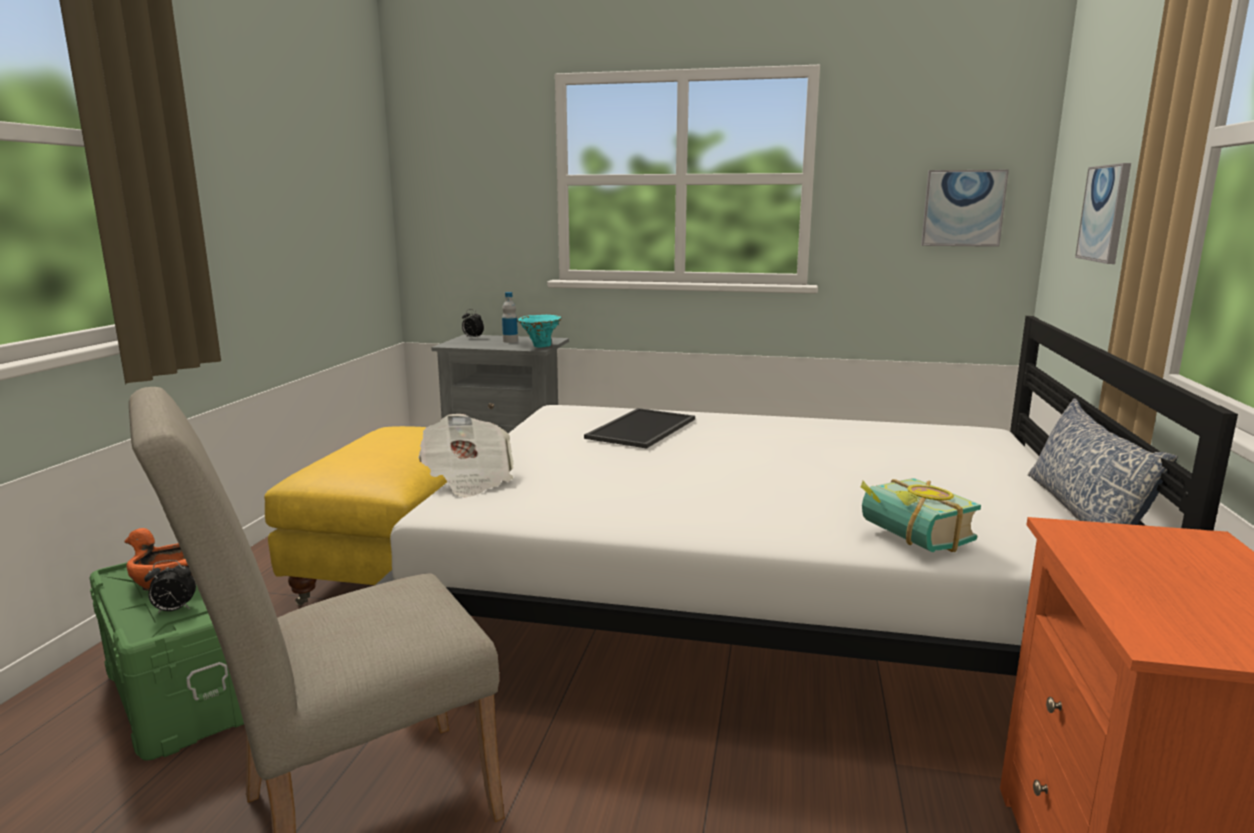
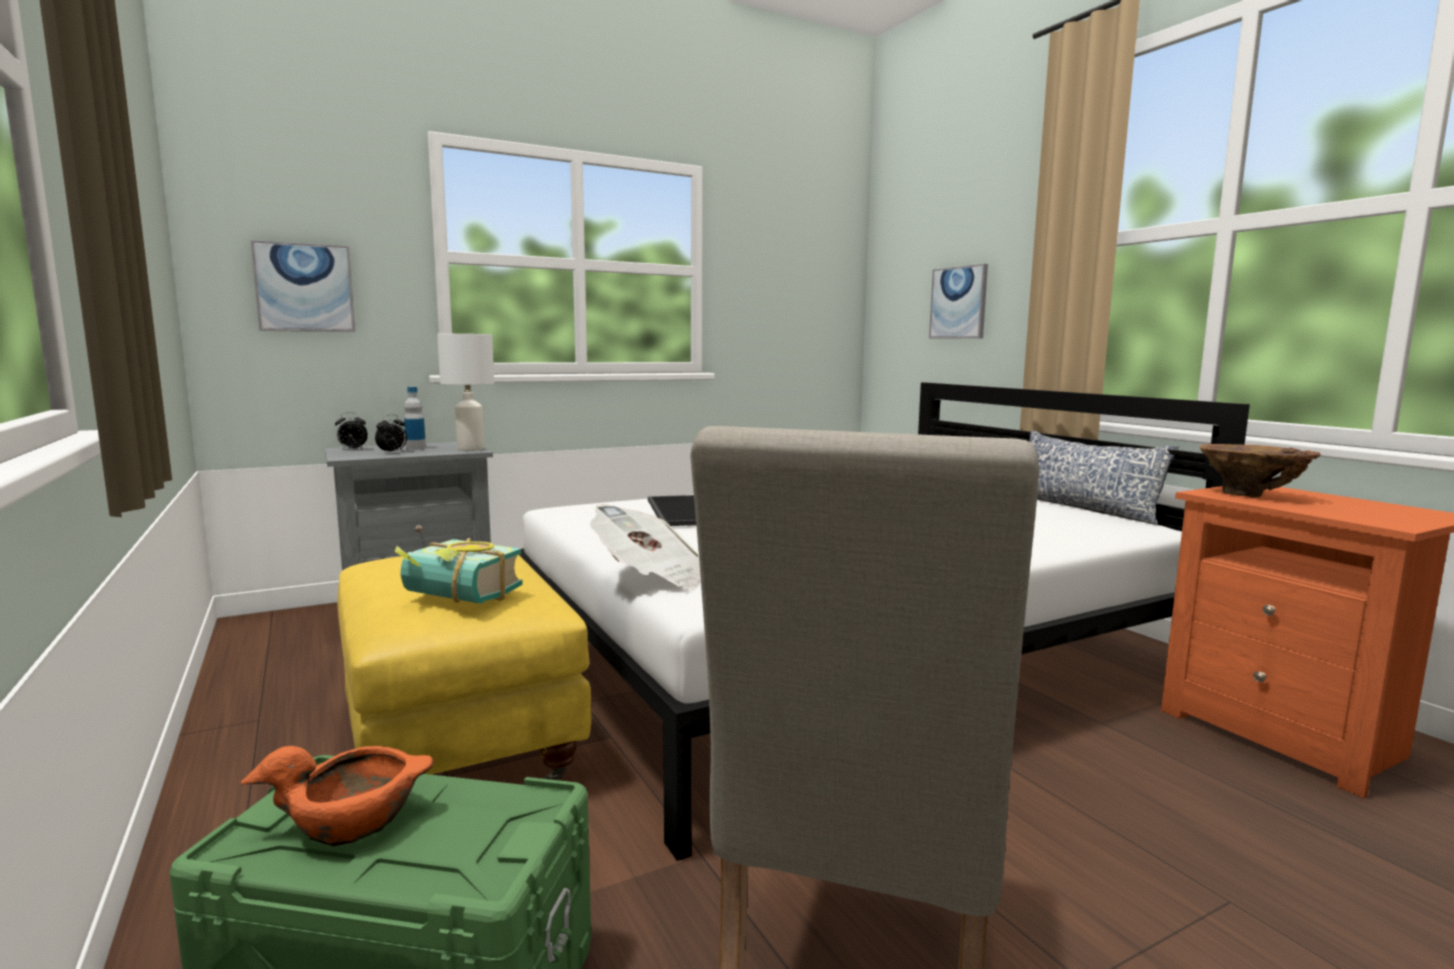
camera: 40 degrees left, 5 degrees down
alarm clock [144,560,196,613] -> alarm clock moved to [375,414,407,453]
turquoise vase [517,315,562,348] -> white table lamp [437,334,494,451]
book [861,478,981,552] -> book moved to [395,538,523,604]
picture [921,170,1009,247] -> picture moved to [251,240,355,332]
none -> brown vase [1200,444,1320,498]

